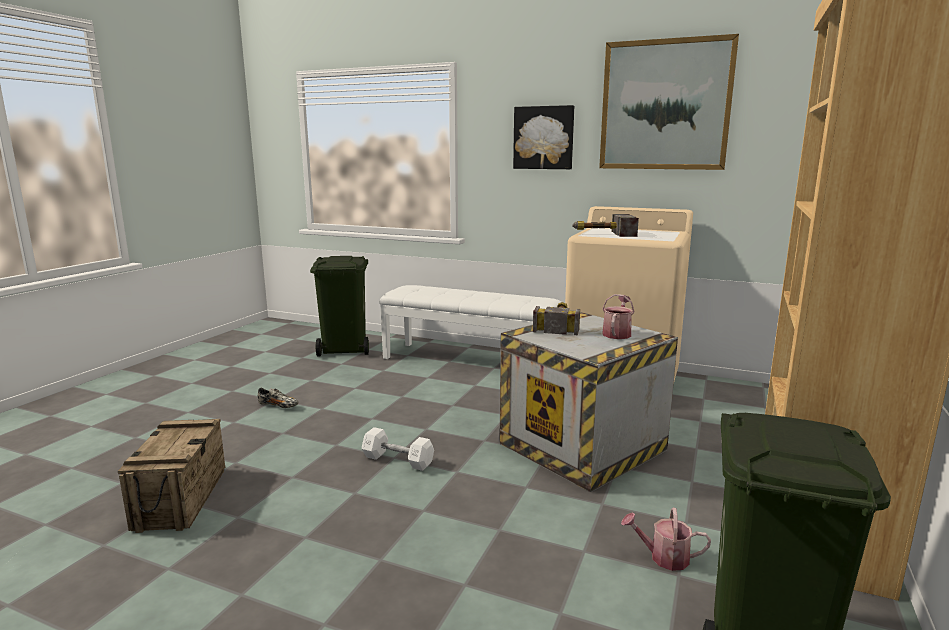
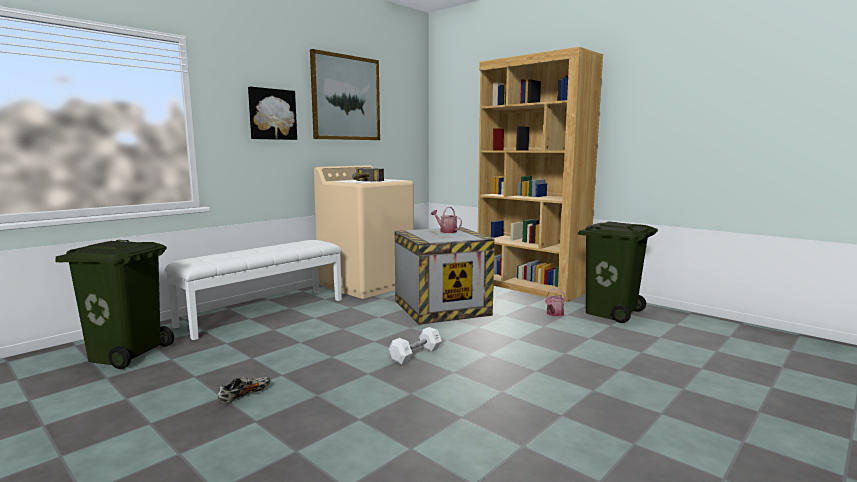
camera: 70 degrees left, 5 degrees down
crate [118,419,225,533] -> none
hammer [533,302,580,335] -> none

